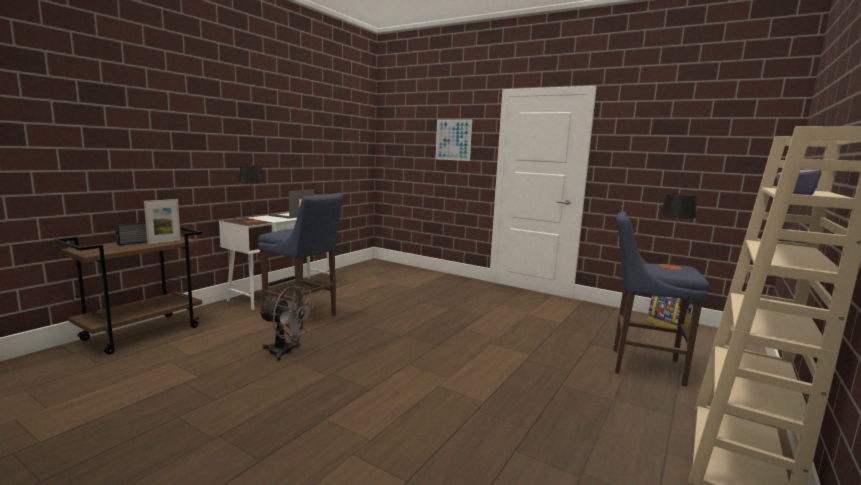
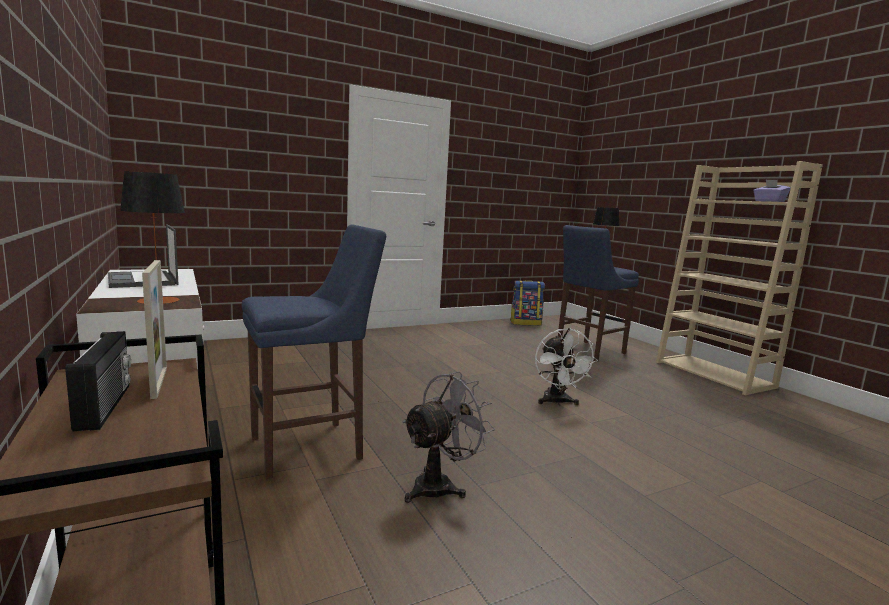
camera: 60 degrees left, 0 degrees up
picture [436,120,472,161] -> none
none -> white fan [535,328,598,405]

